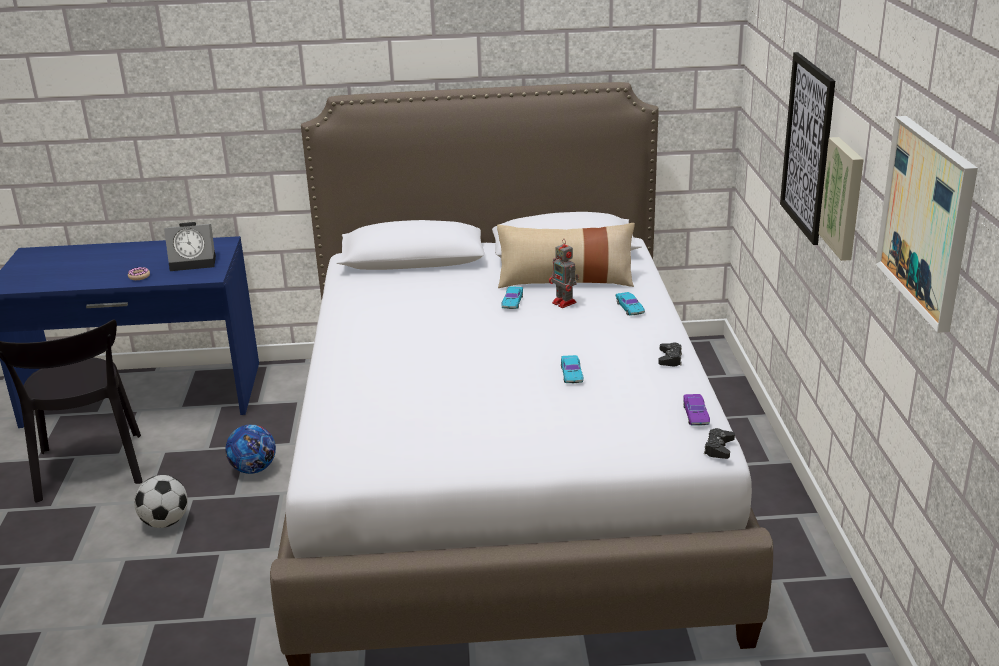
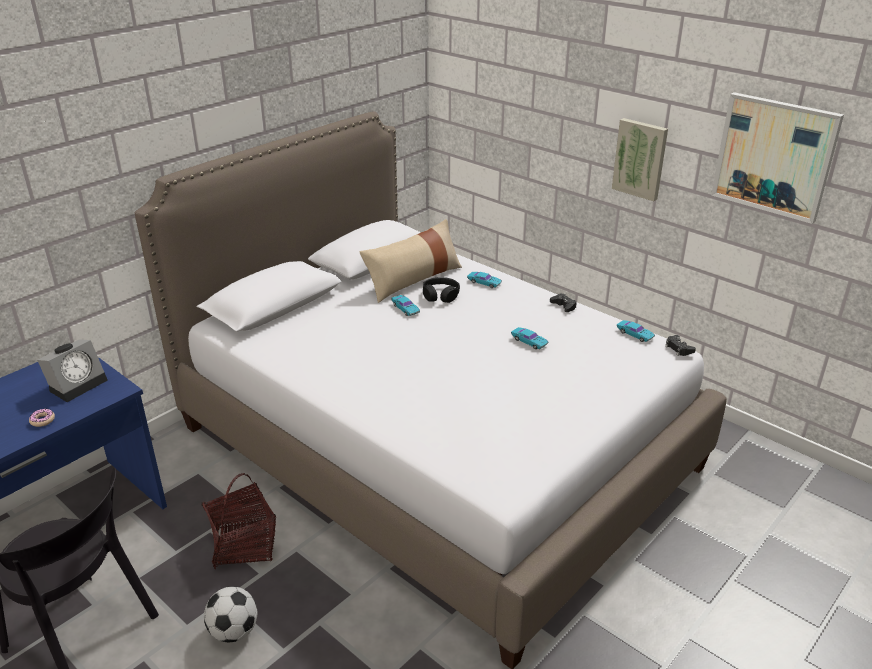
camera: 45 degrees left, 5 degrees up
football [225,424,276,474] -> basket [201,473,276,569]
toy robot [549,239,579,308] -> black headphones [423,277,460,303]
purple toy car [683,394,710,426] -> turquoise toy car [617,320,655,342]
picture [780,52,835,245] -> none

